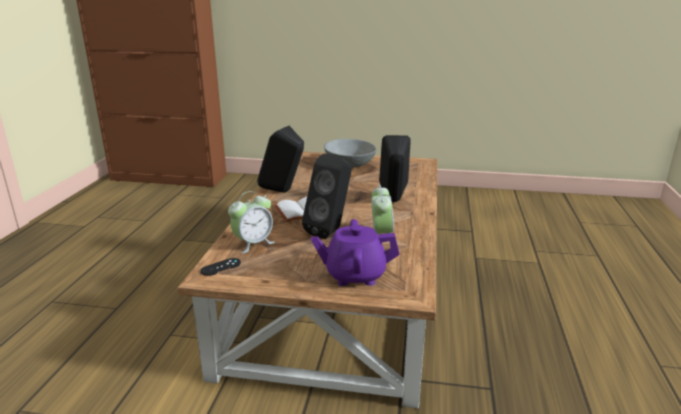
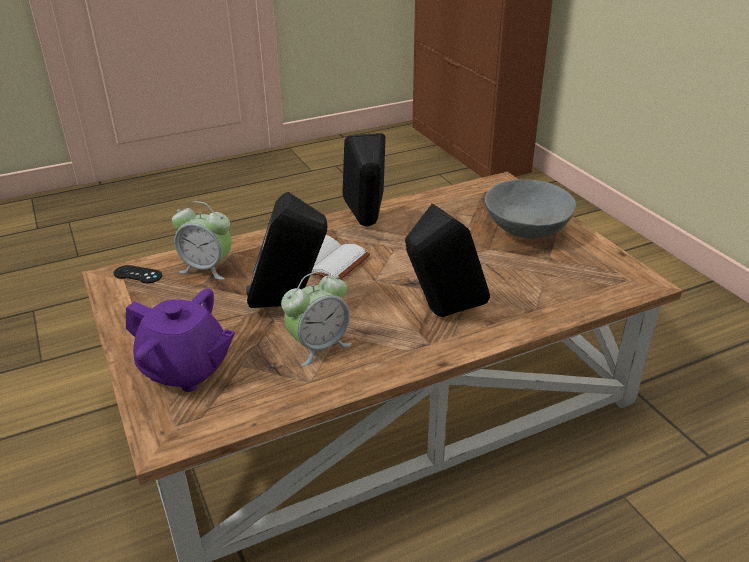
camera: 55 degrees right, 10 degrees up
purple teapot [311,219,399,286] -> purple teapot turned 150 degrees clockwise [126,289,235,392]

